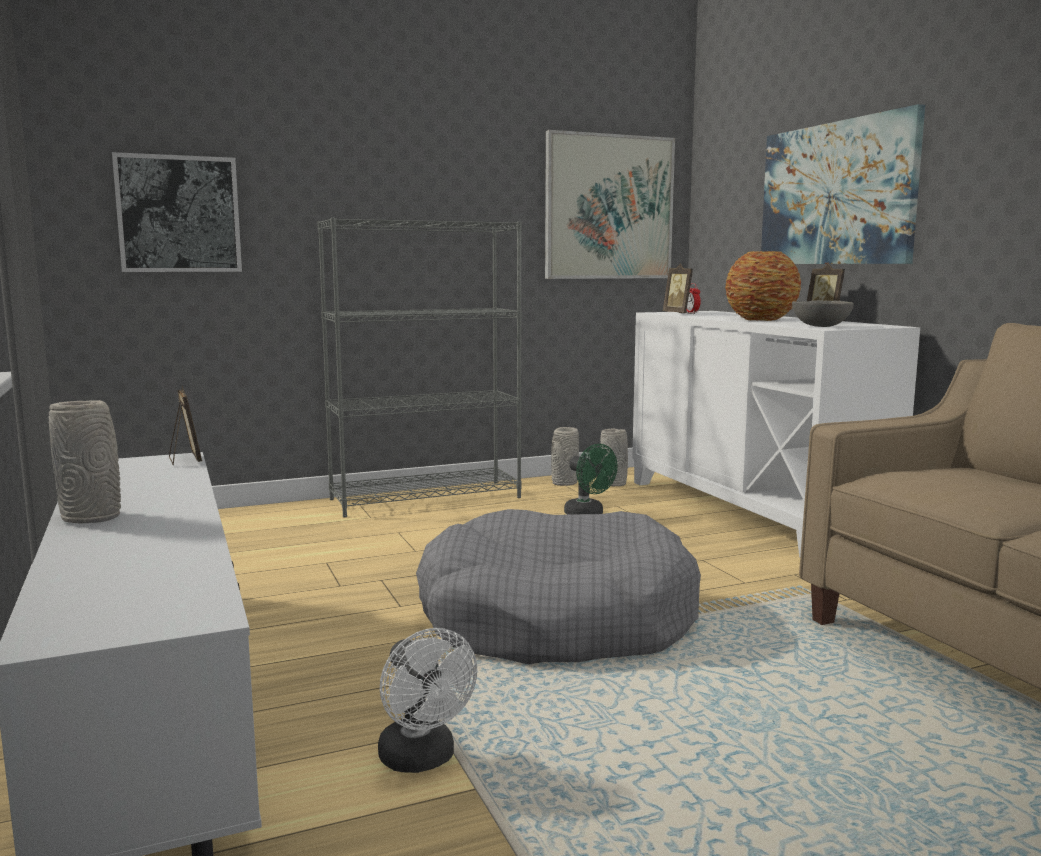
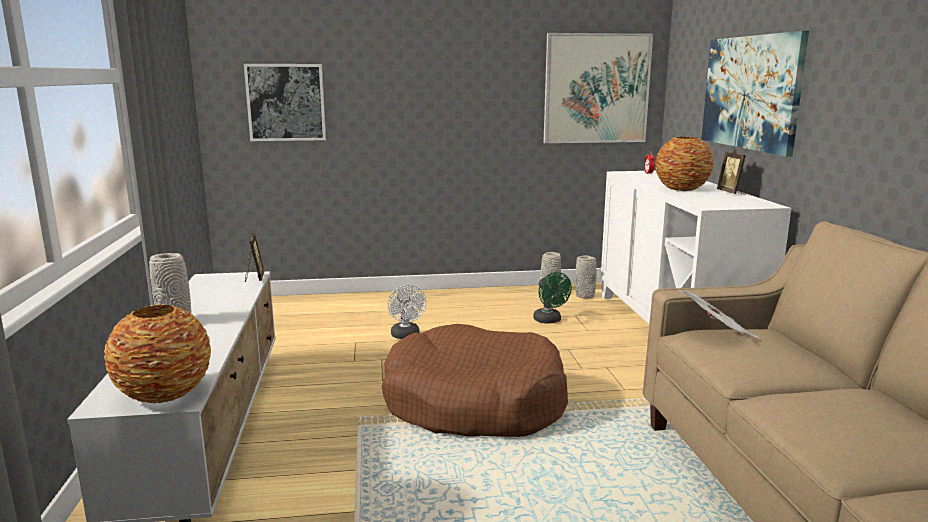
camera: 15 degrees right, 5 degrees up
grey bookcase [318,218,522,517] -> none
white fan [378,628,477,773] -> white fan moved to [388,285,426,339]
grey dog bed [416,509,701,664] -> brown dog bed [381,324,568,437]
picture frame [663,263,695,314] -> none
grey bowl [792,300,854,327] -> none
none -> vase [104,304,211,403]
none -> newspaper [679,290,760,338]

